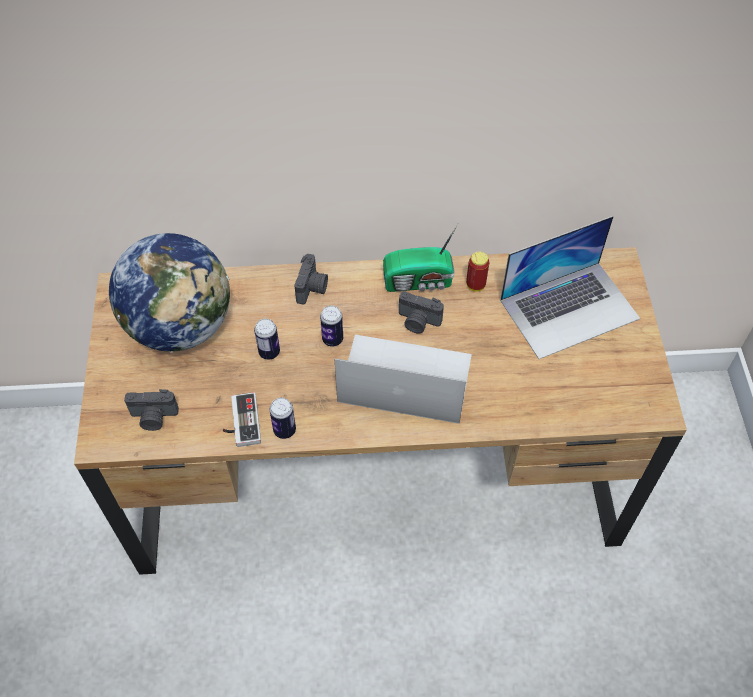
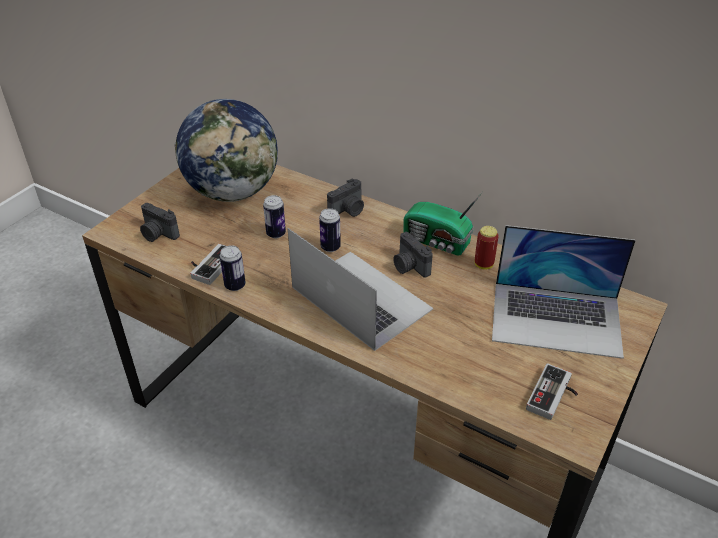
camera: 35 degrees right, 15 degrees down
none -> game controller [526,363,578,420]

